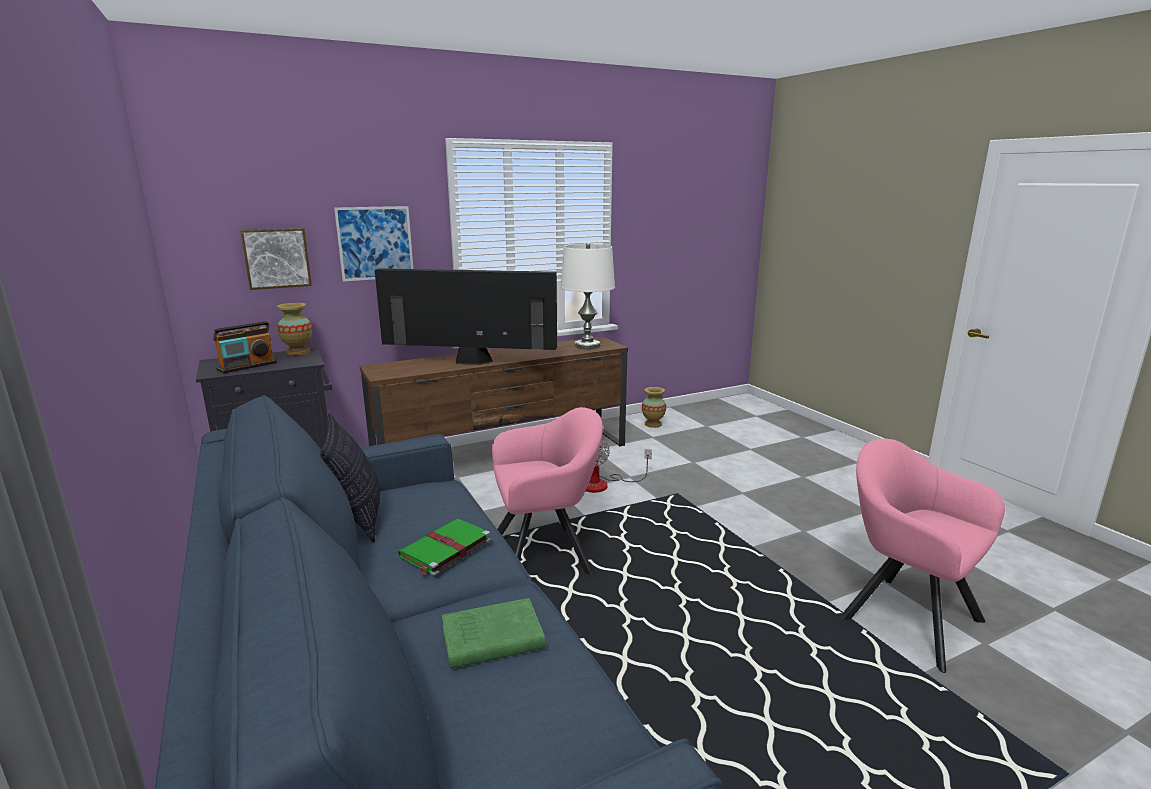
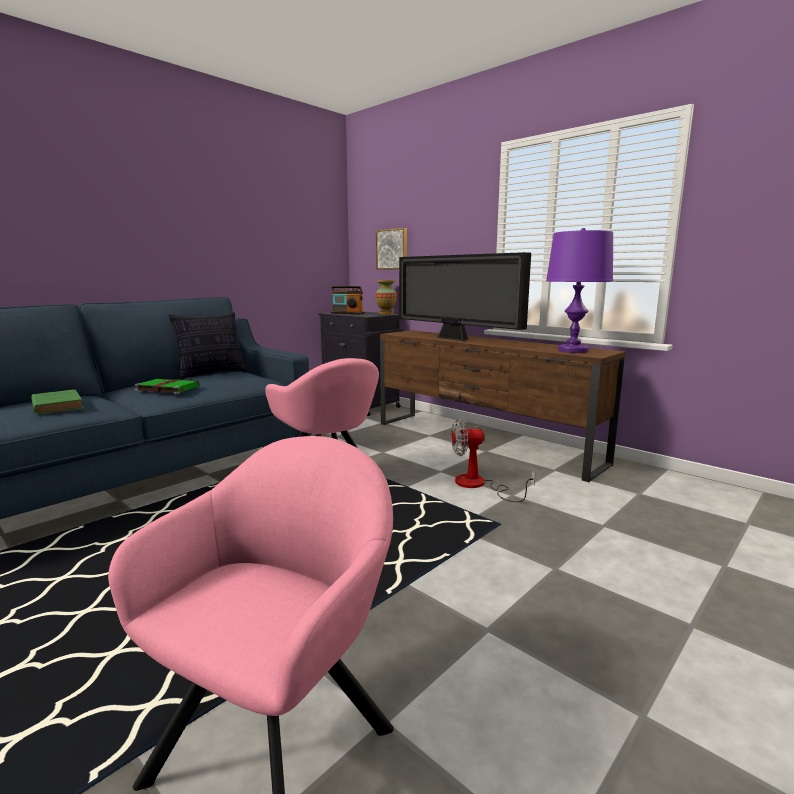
camera: 70 degrees right, 5 degrees down
picture [334,206,413,282] -> none
television [375,268,557,365] -> television turned 150 degrees clockwise [399,252,531,341]
white table lamp [561,242,615,349] -> purple table lamp [546,228,613,353]
vase [642,387,666,428] -> none

